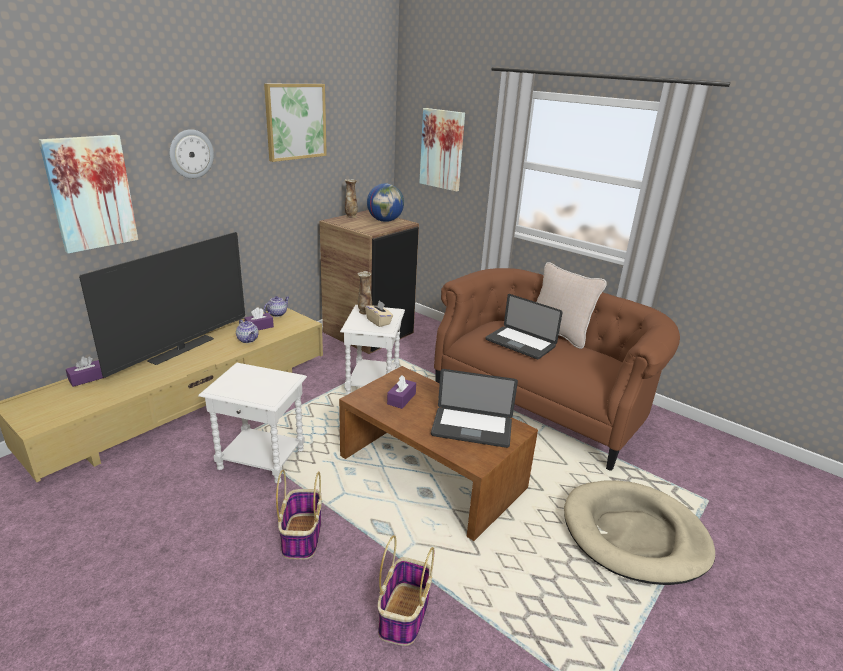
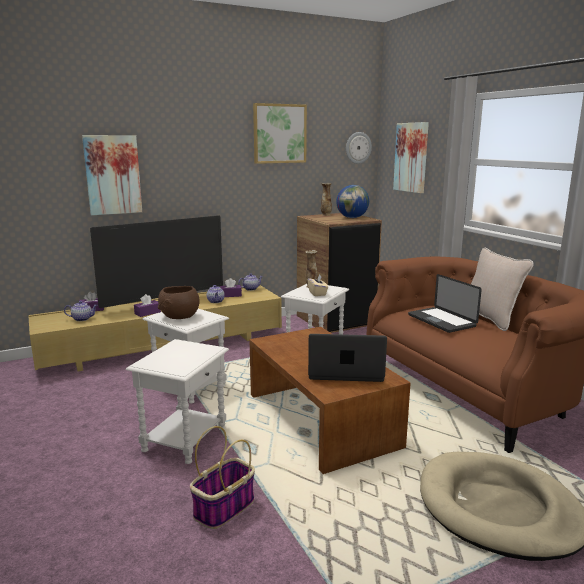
camera: 25 degrees right, 10 degrees down
wall clock [169,129,214,179] -> wall clock moved to [346,132,372,164]
basket [276,470,322,559] -> white side table [125,339,229,464]
purple tissue box [387,375,416,409] -> purple tissue box moved to [134,294,161,317]
laptop [431,369,518,448] -> laptop turned 150 degrees clockwise [308,334,387,382]
none -> teapot [64,301,98,321]
none -> brown bowl [158,286,200,319]

